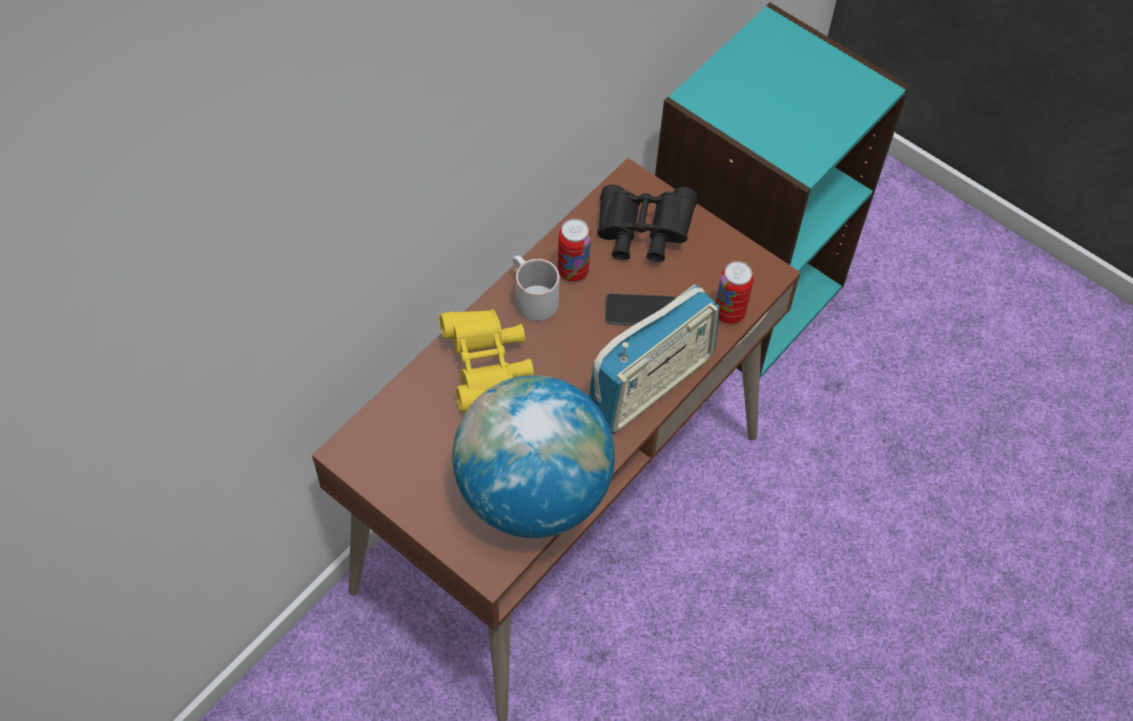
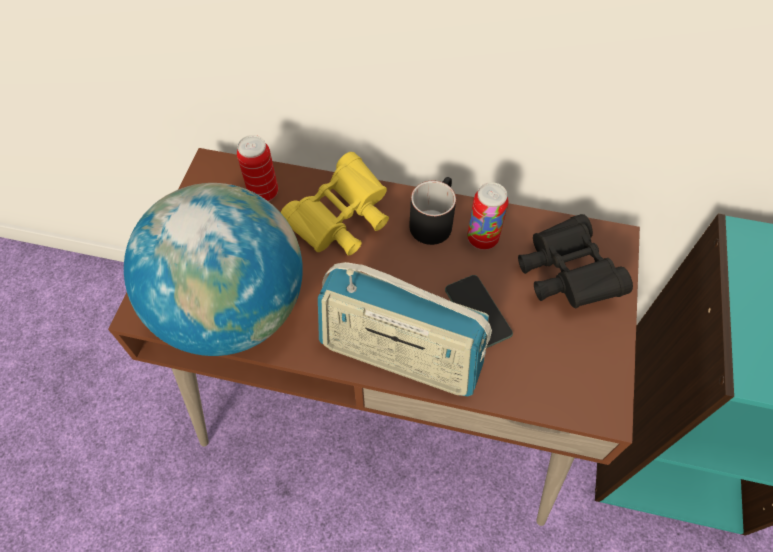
camera: 65 degrees right, 0 degrees up
white mug [513,256,560,321] -> black mug [409,177,456,245]
can [716,261,754,324] -> can moved to [237,135,278,202]

